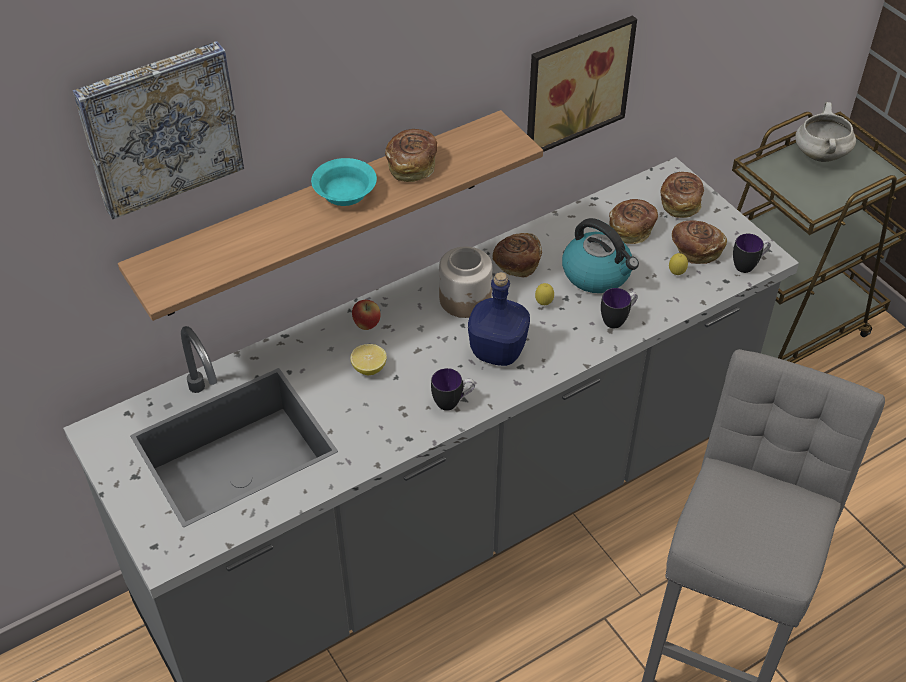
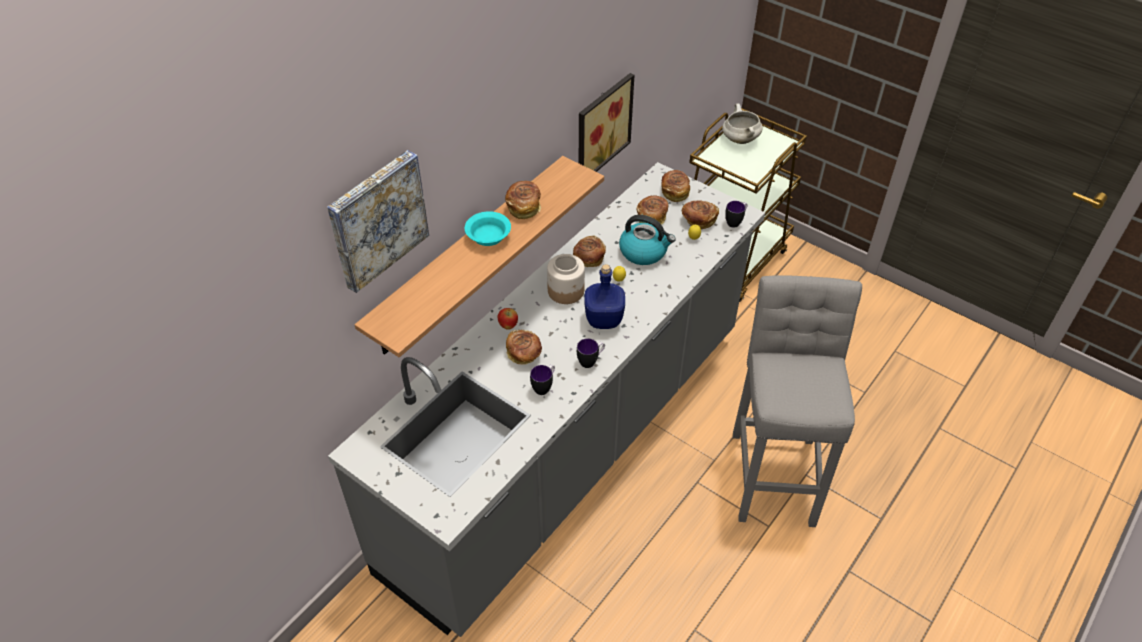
camera: 20 degrees left, 0 degrees up
lemon [350,344,387,375] -> bread [506,330,542,364]
mug [601,288,638,328] -> mug moved to [530,364,555,395]

